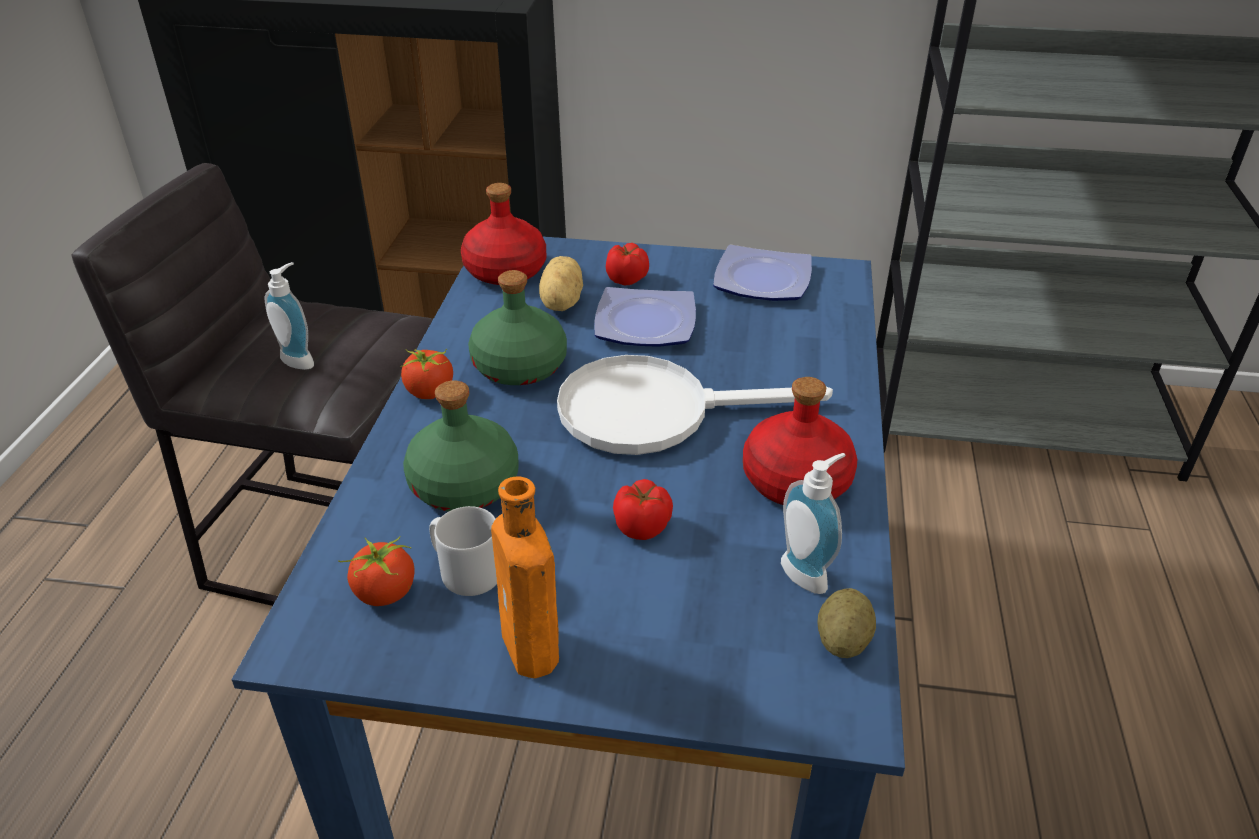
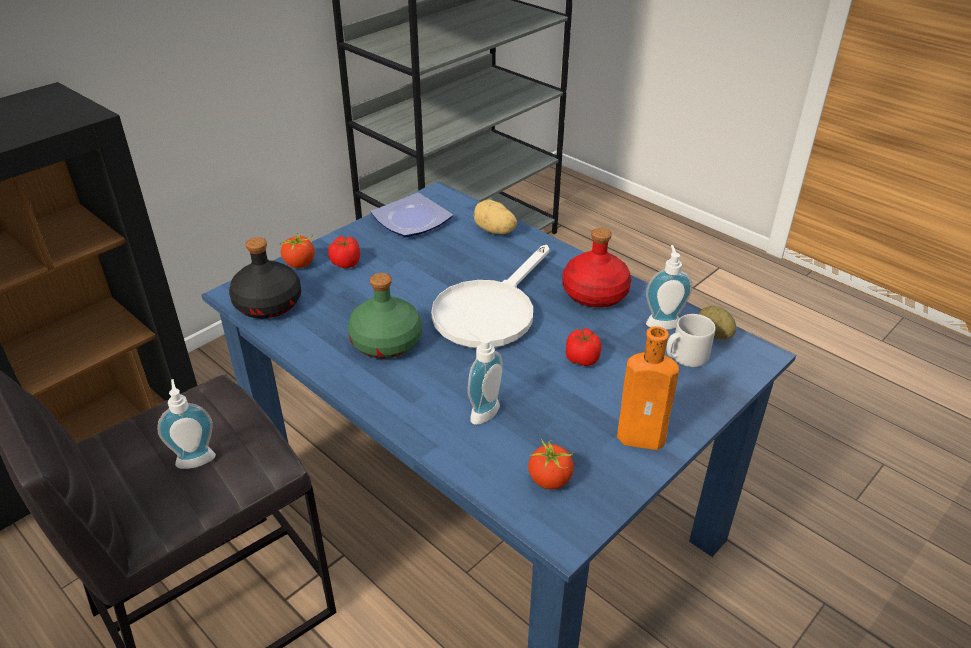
camera: 55 degrees left, 0 degrees up
tomato [400,349,453,399] -> tomato moved to [279,234,315,268]
green bottle [403,380,519,511] -> soap dispenser [468,331,503,425]
grey mug [429,506,497,596] -> grey mug moved to [666,314,716,367]
red bottle [461,183,546,285] -> black bottle [229,237,301,319]
potato [539,256,583,311] -> potato moved to [474,199,517,234]
plate [594,287,696,347] -> none

